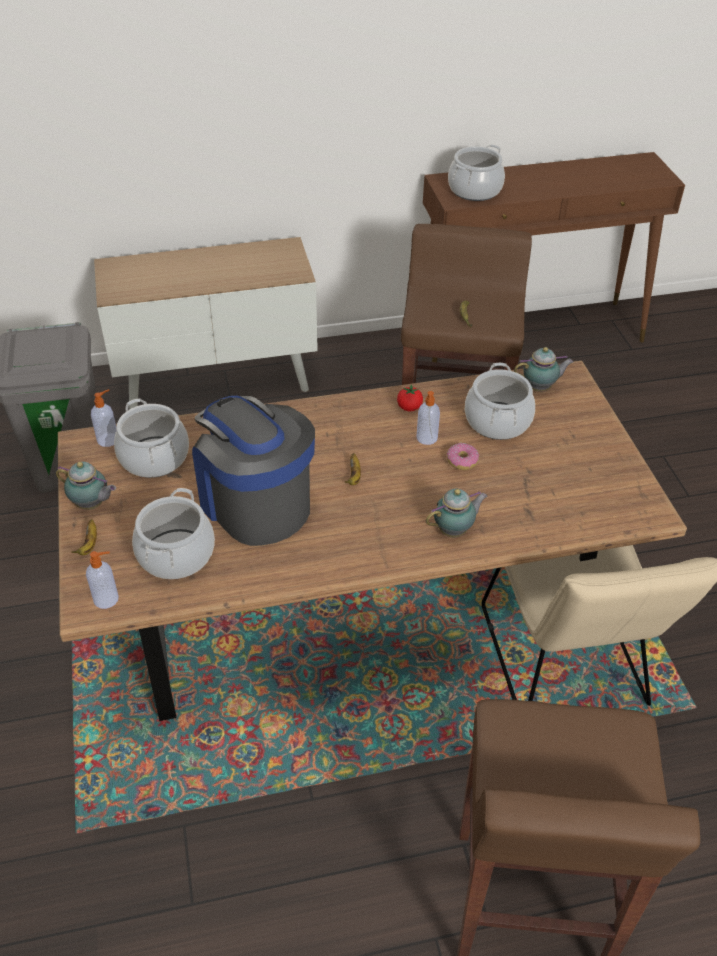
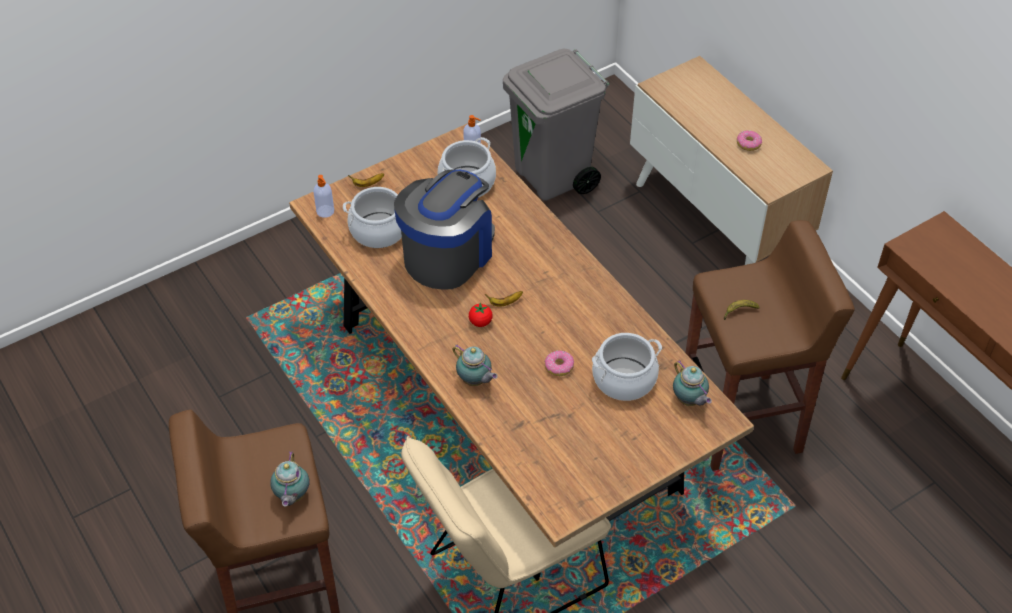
camera: 70 degrees right, 5 degrees up
teapot [56,462,116,510] -> teapot moved to [270,451,309,506]
tomato [397,385,423,412] -> tomato moved to [469,302,493,327]
soap dispenser [416,391,440,445] -> none
cooking pot [448,144,505,201] -> none
none -> donut [737,130,762,151]

